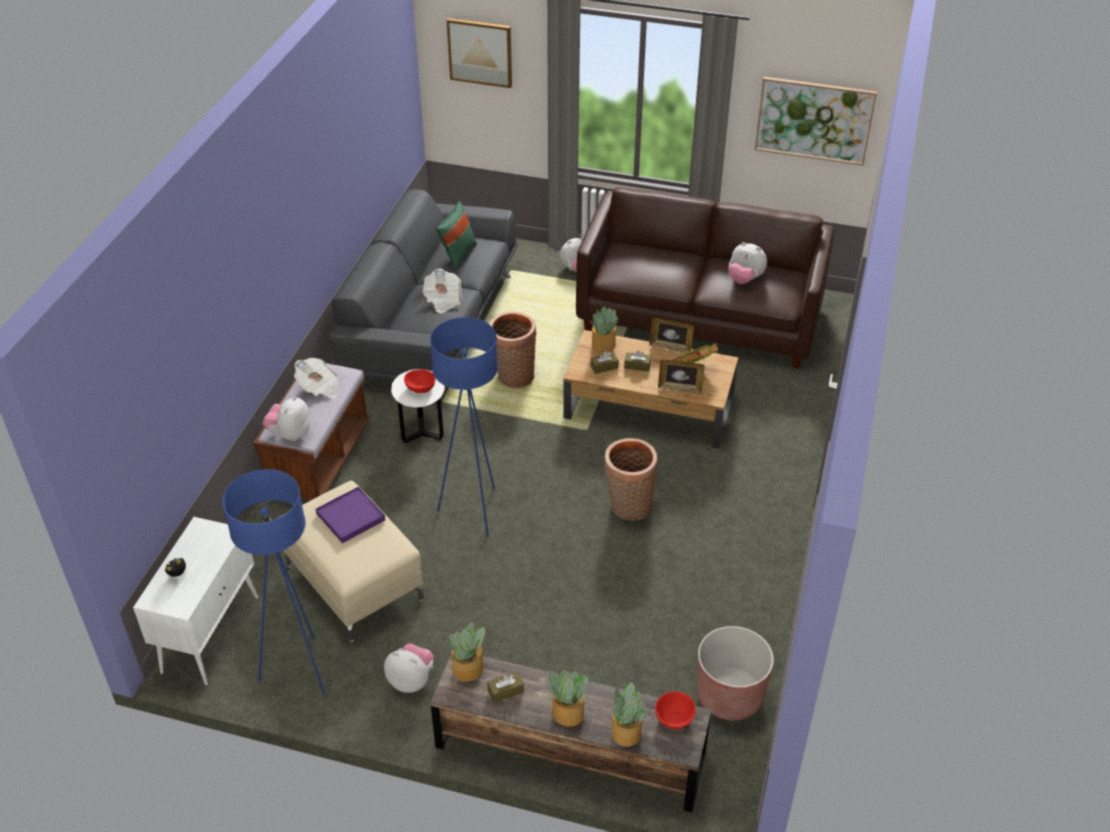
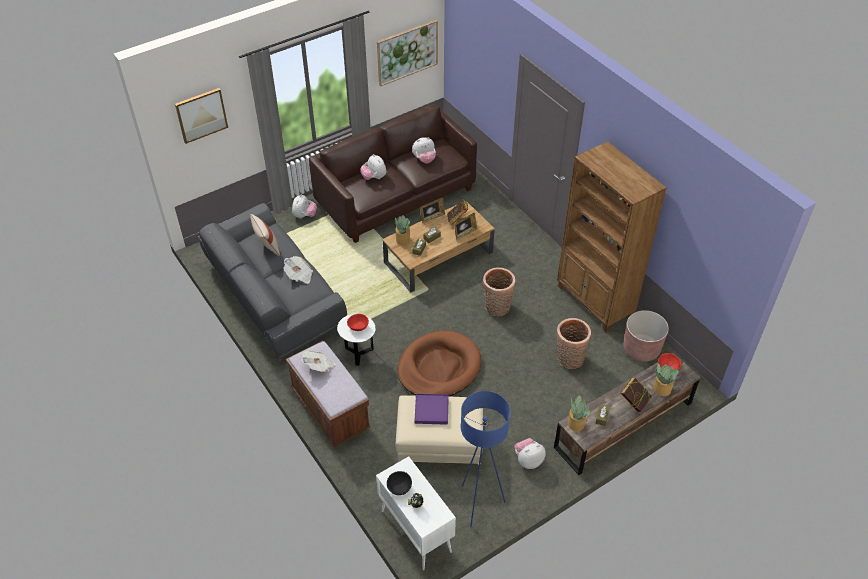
camera: 50 degrees left, 5 degrees up
plush toy [263,396,310,441] -> plush toy moved to [360,154,387,180]
blue floor lamp [430,317,498,536] -> brown dog bed [398,330,481,397]
green pillow [436,201,477,271] -> beige pillow [250,214,280,256]
basket [489,312,537,388] -> basket moved to [556,318,591,369]
potted plant [547,670,588,727] -> book [621,378,652,412]
none -> black bowl [387,471,412,495]
none -> brown bookcase [557,141,667,332]

